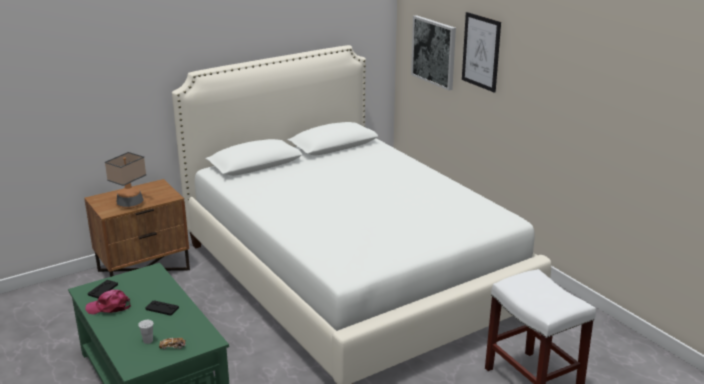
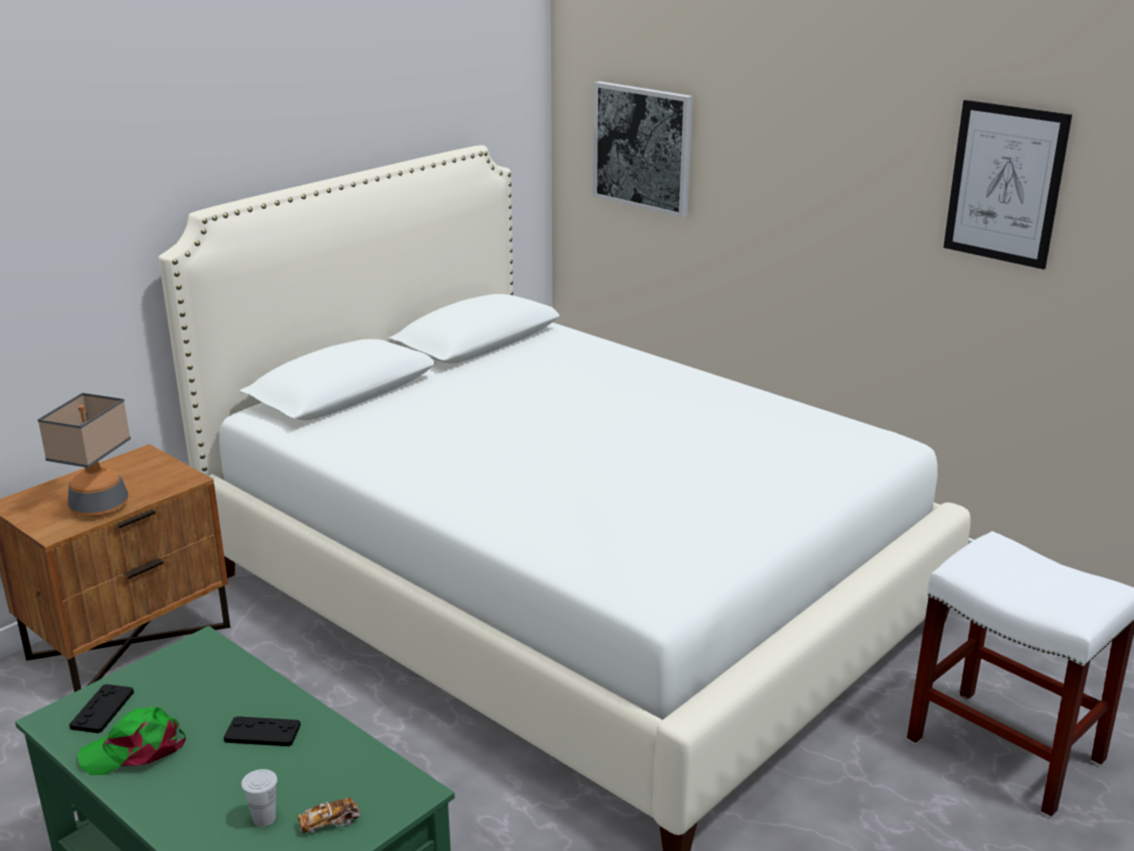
camera: 15 degrees left, 0 degrees up
pink cap [85,290,131,315] -> green cap [77,707,186,775]
picture [462,12,501,93] -> picture moved to [943,100,1072,269]

